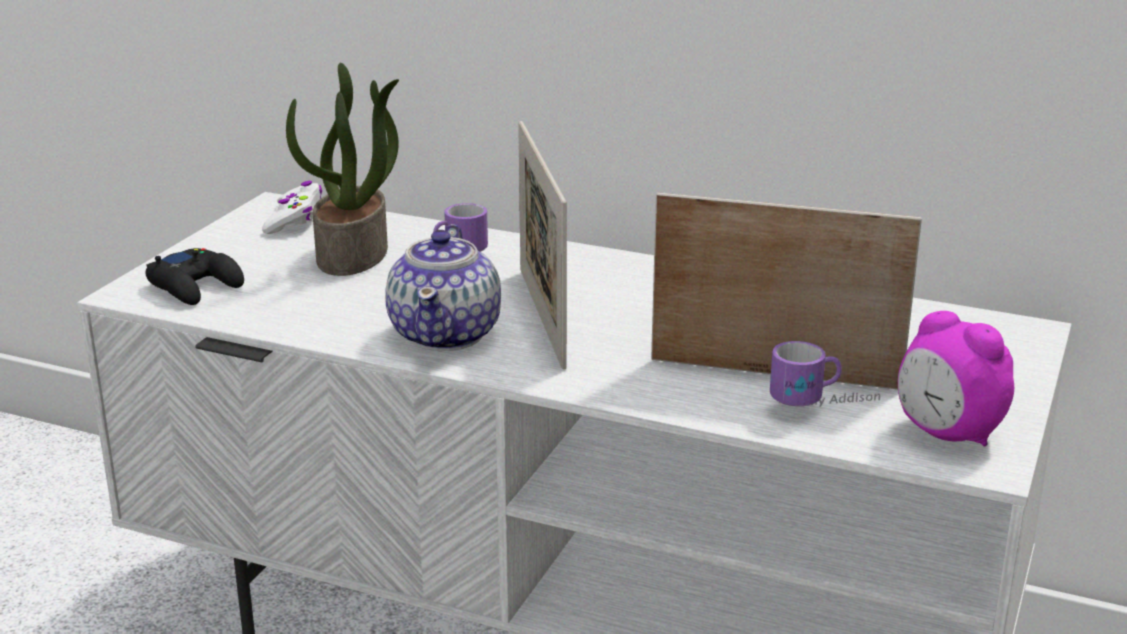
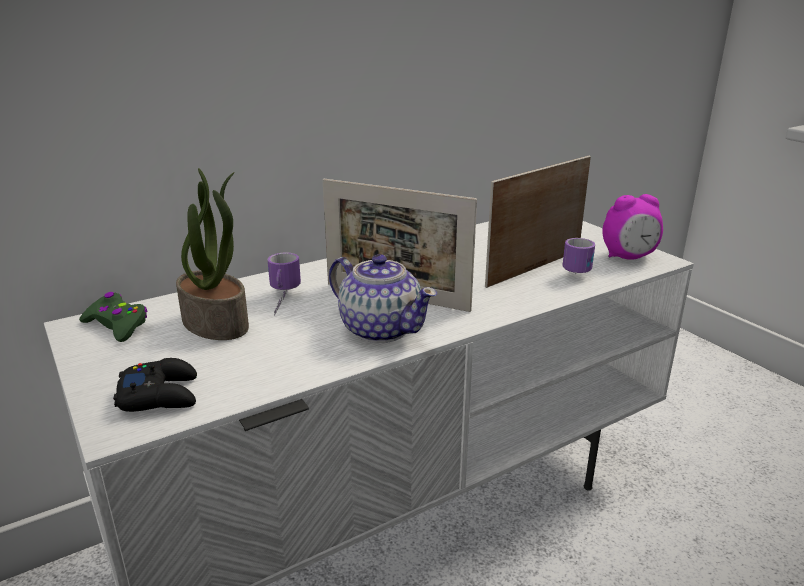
camera: 55 degrees left, 0 degrees up
white game controller [262,181,322,234] -> green game controller [79,292,147,342]

